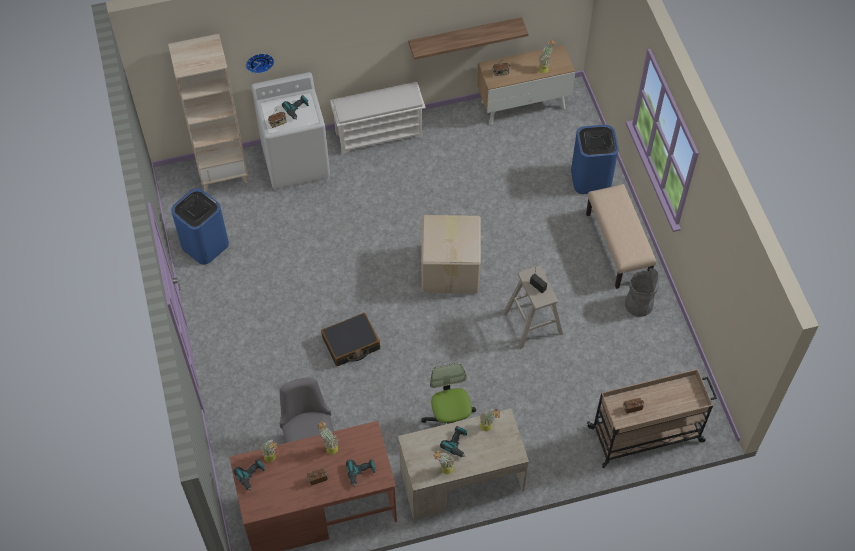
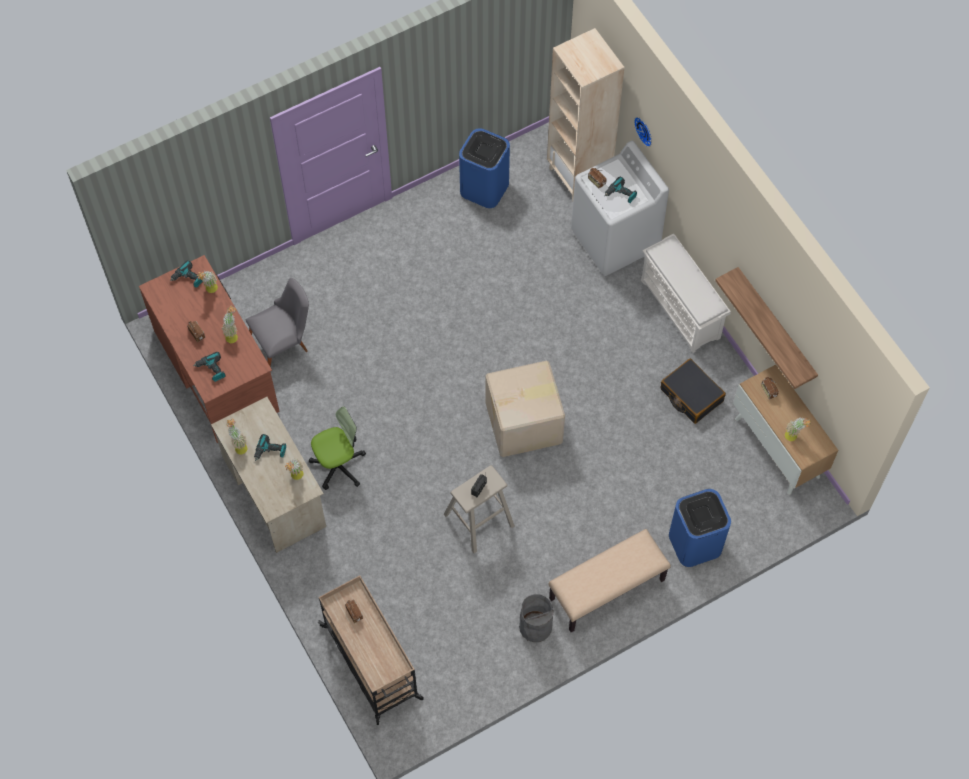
camera: 75 degrees right, 5 degrees up
black suitcase [321,313,380,366] -> black suitcase moved to [660,358,726,424]

